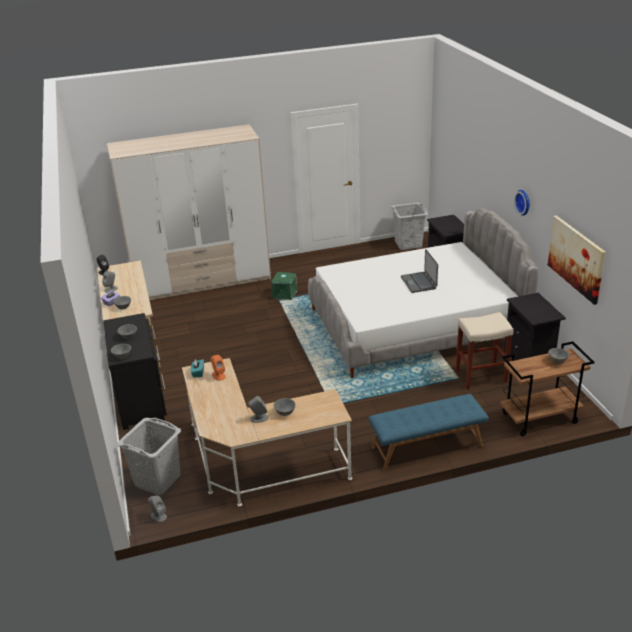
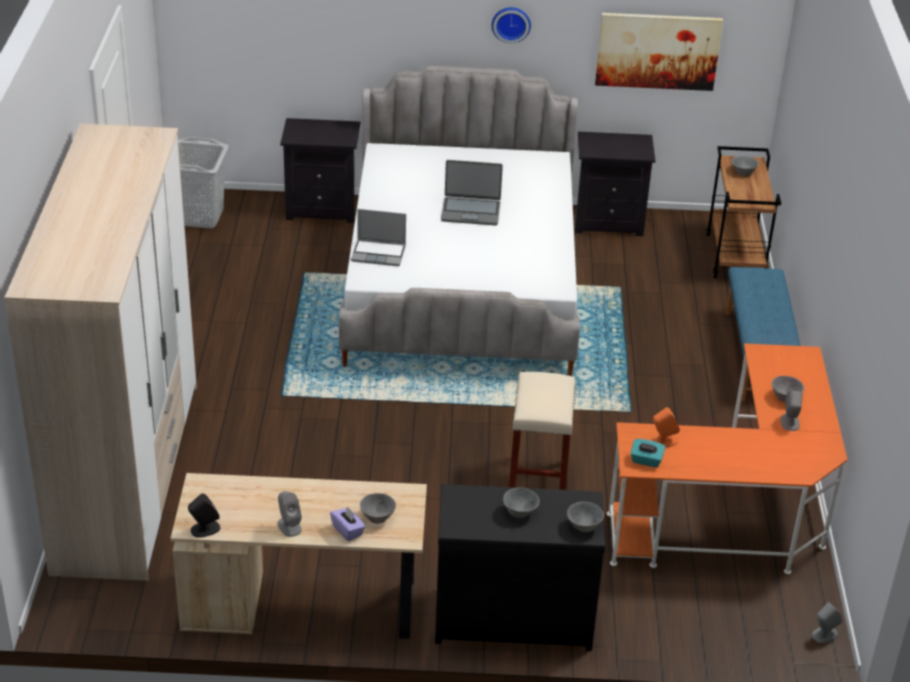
camera: 75 degrees left, 5 degrees up
grey laundry basket [117,418,181,495] -> none
beige desk [182,358,352,506] -> orange desk [607,343,847,574]
green storage box [271,272,297,300] -> none
beige stool [456,312,513,389] -> beige stool moved to [509,372,575,490]
none -> laptop [351,209,406,266]

